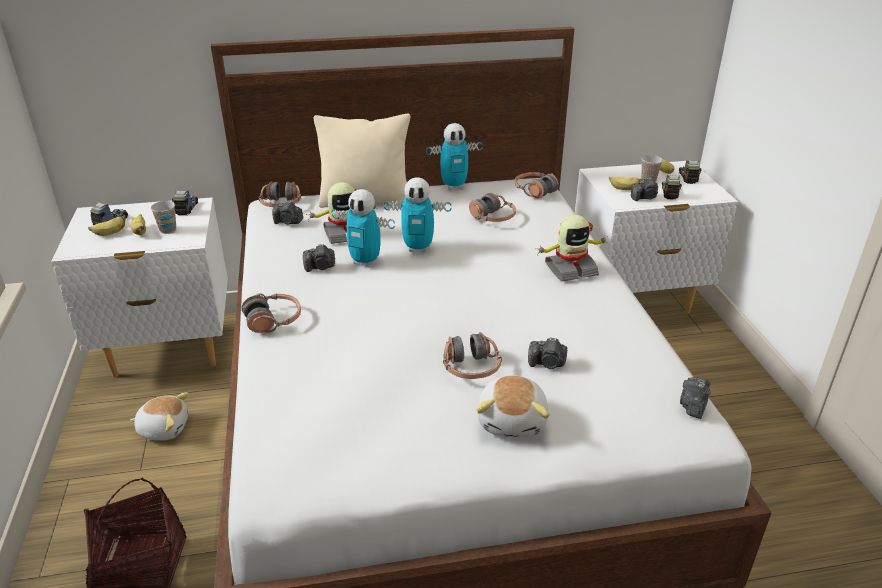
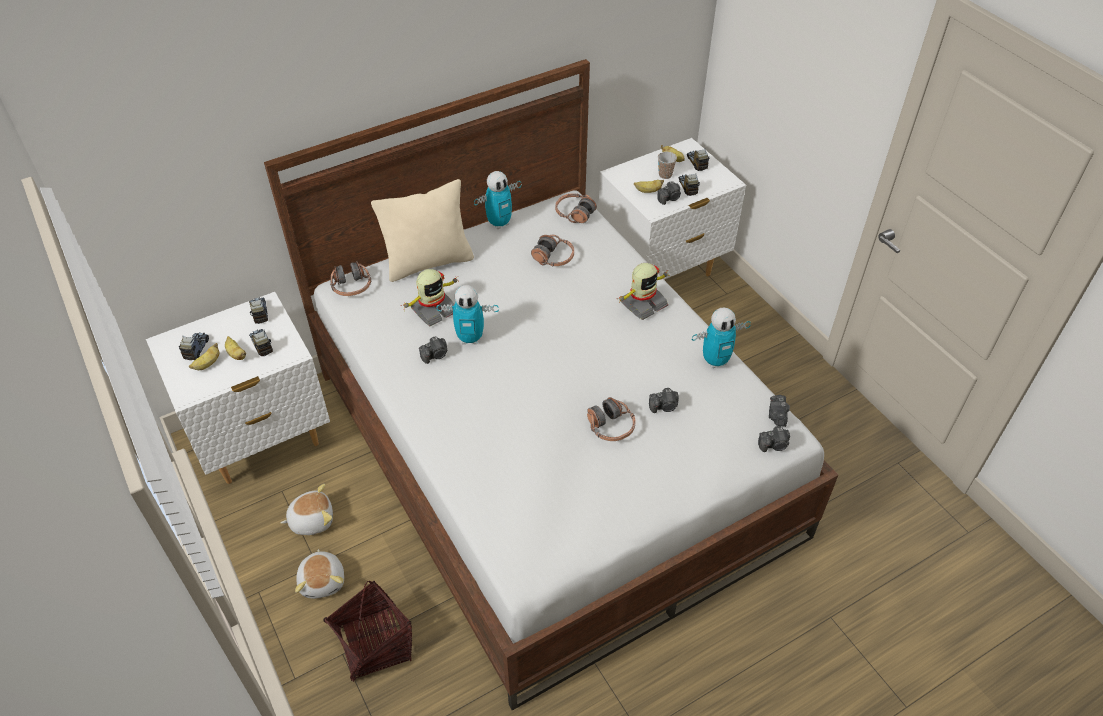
camera: 20 degrees left, 15 degrees up
cup [151,201,176,234] -> toy truck [249,329,273,356]
headphones [242,293,301,333] -> none
camera [272,201,303,224] -> camera moved to [758,426,790,452]
toy robot [384,178,451,252] -> toy robot moved to [692,307,751,368]
plush toy [476,375,550,438] -> plush toy moved to [295,549,344,599]

